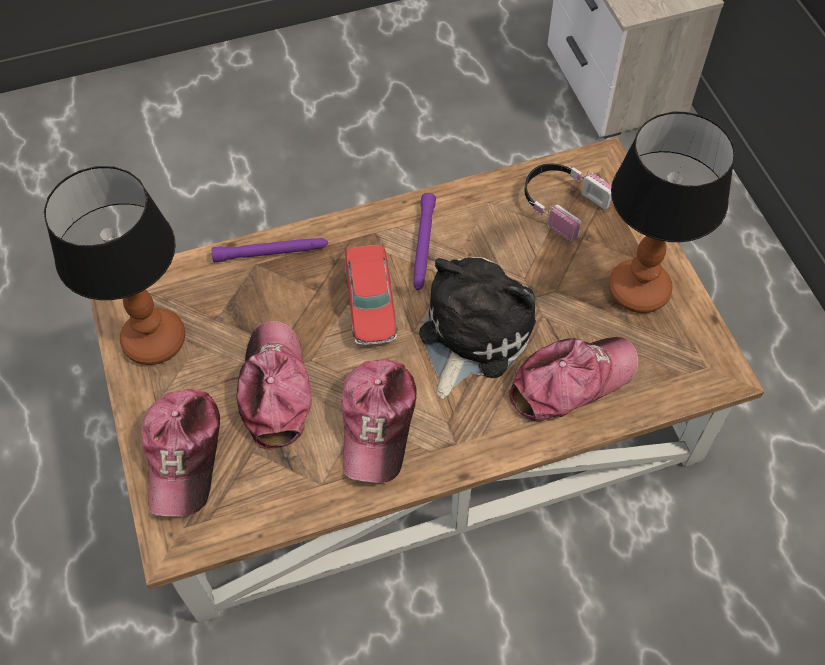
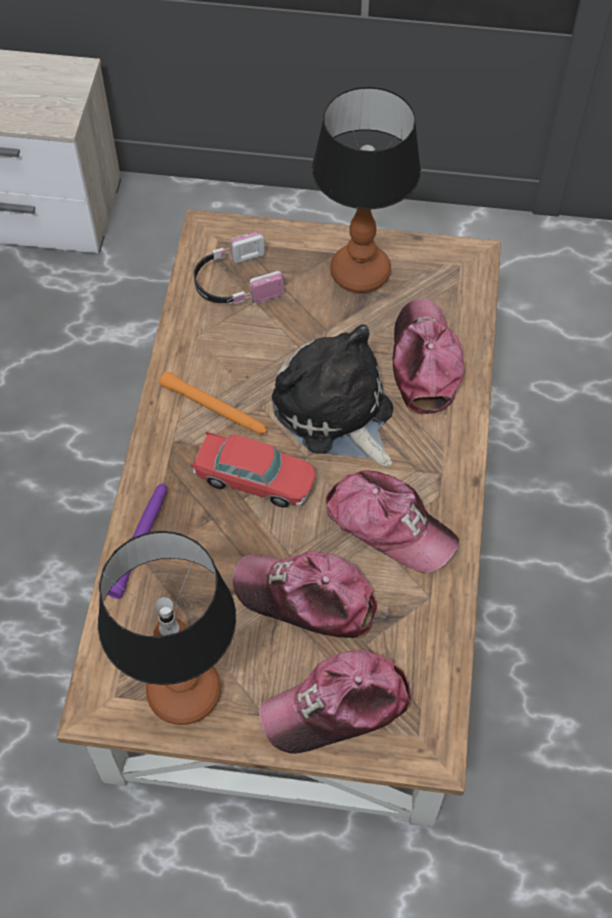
camera: 65 degrees left, 0 degrees up
cap [141,389,220,517] -> cap turned 135 degrees clockwise [259,650,411,754]
purple flashlight [413,193,436,290] -> orange flashlight [160,371,267,434]

